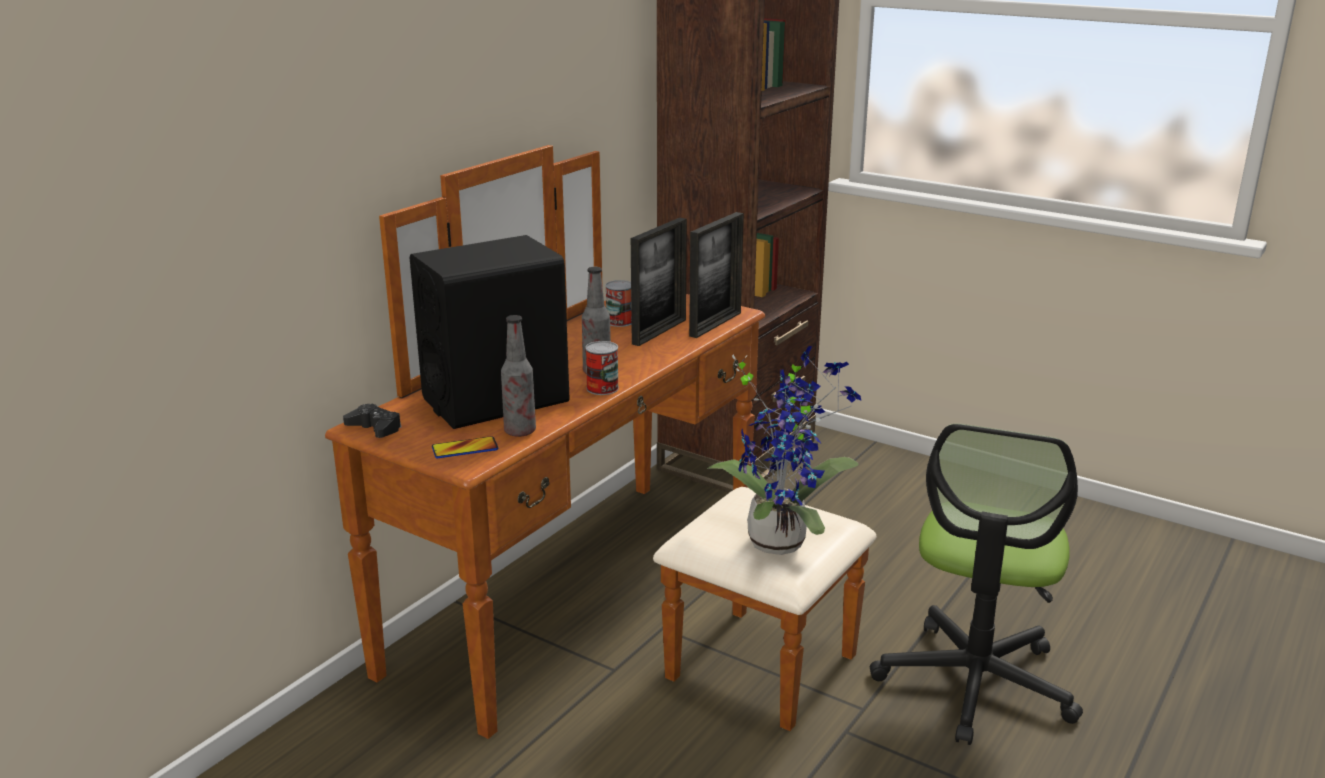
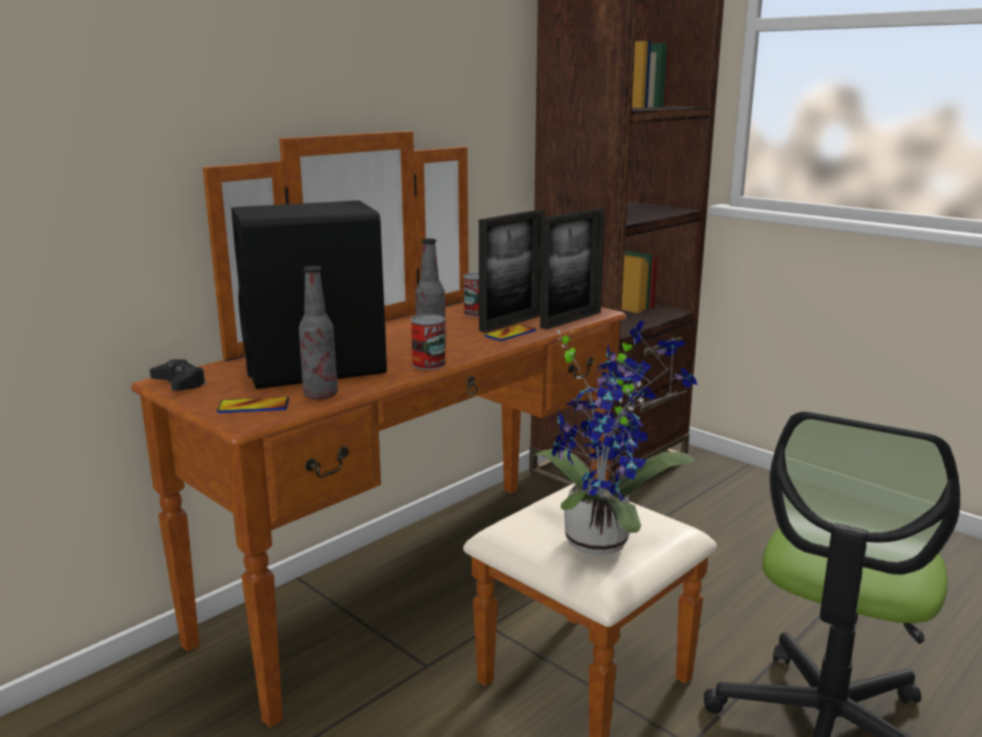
camera: 10 degrees right, 5 degrees down
none -> phone [485,325,536,341]

